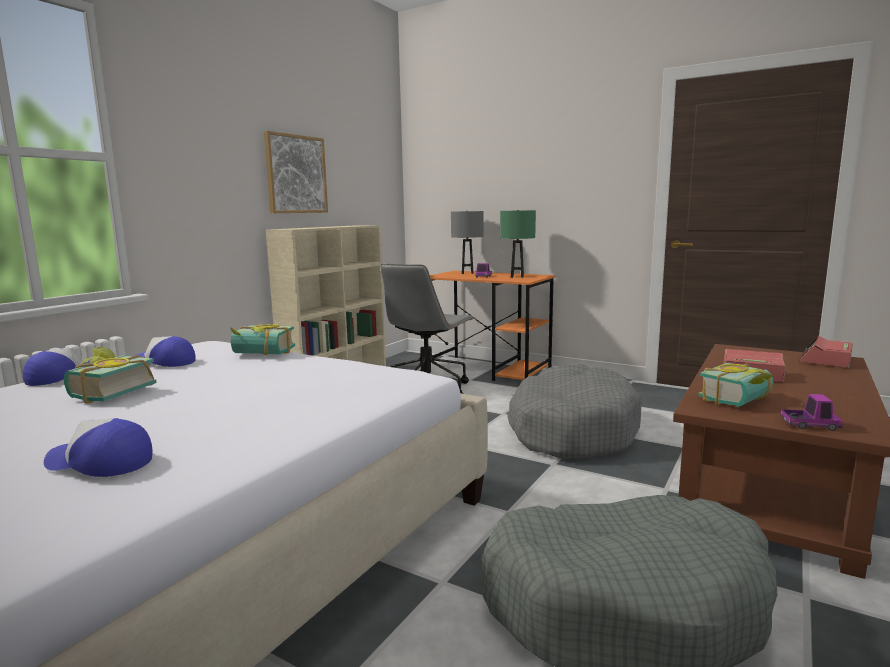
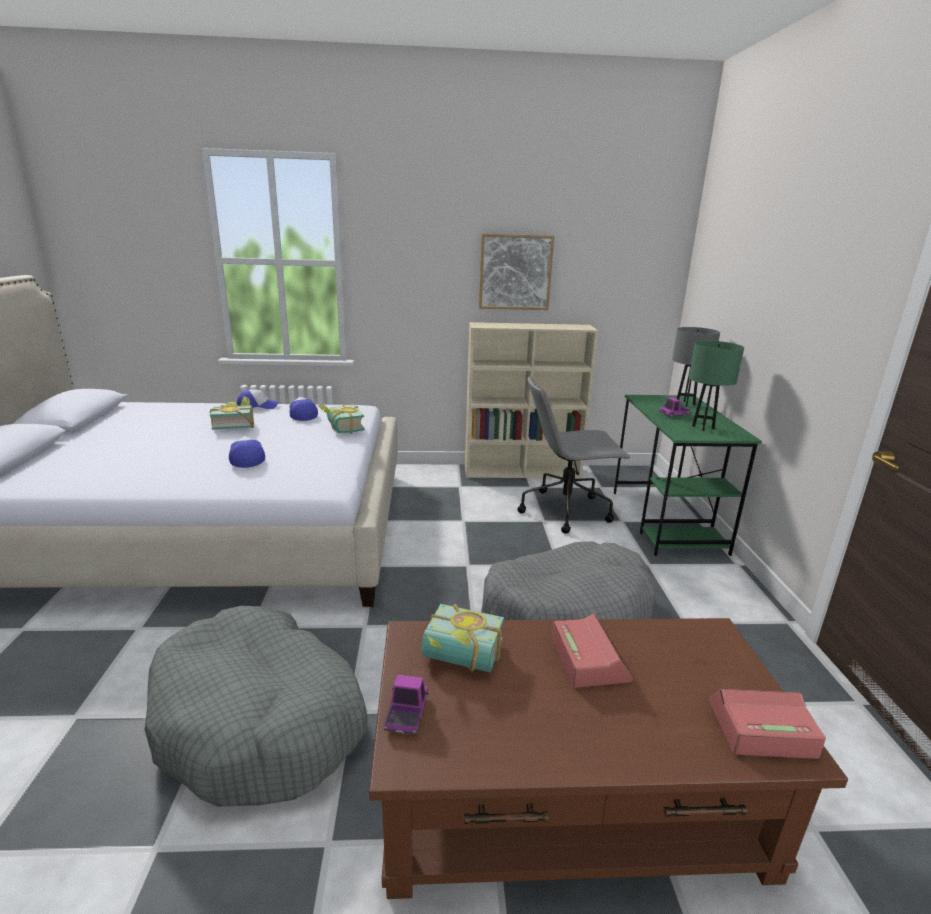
camera: 55 degrees right, 10 degrees up
cap [44,418,152,477] -> cap moved to [229,436,265,468]
orange desk [430,271,556,381] -> green desk [614,395,762,556]
toy truck [781,394,843,431] -> toy truck turned 150 degrees counterclockwise [384,674,428,735]

